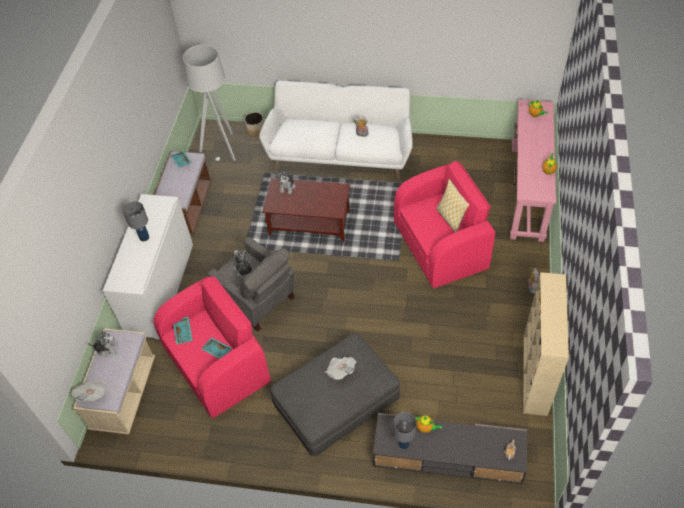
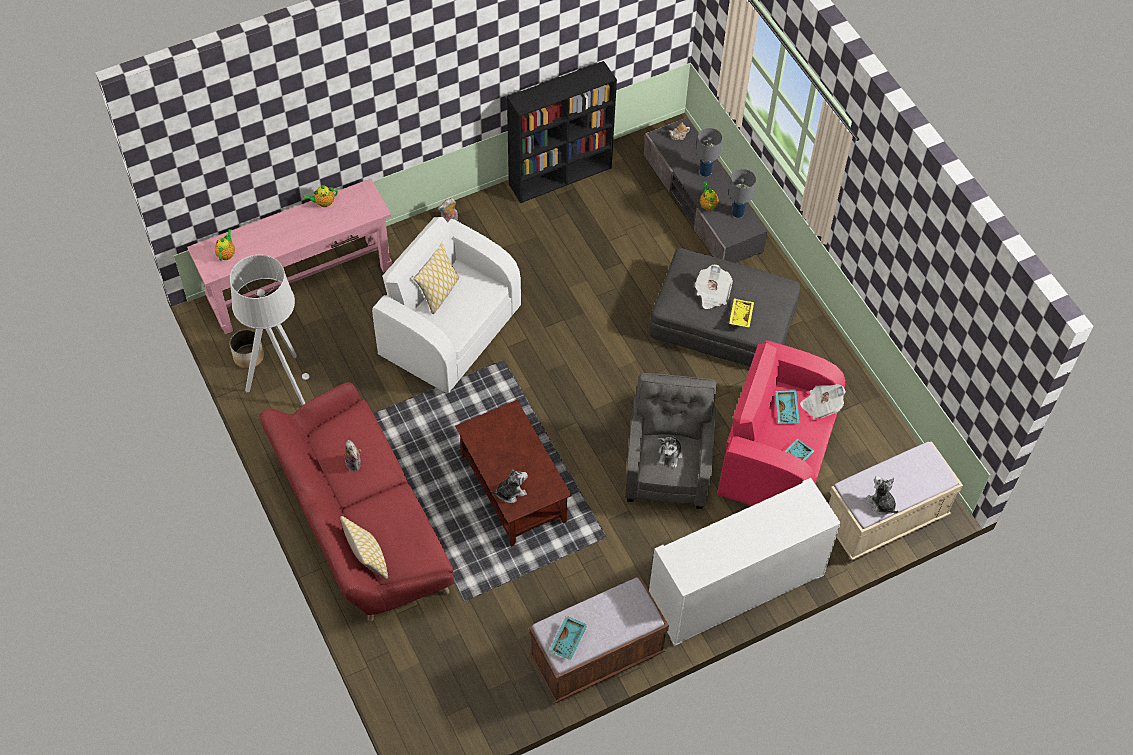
camera: 130 degrees left, 5 degrees up
newspaper [71,381,107,401] -> newspaper moved to [800,383,846,420]
grey table lamp [123,201,149,242] -> grey table lamp moved to [696,128,722,177]
grey floor lamp [183,45,235,161] -> grey floor lamp moved to [230,255,310,406]
planter [244,112,264,137] -> planter moved to [230,329,264,369]
white sofa [259,81,413,179] -> red sofa [260,382,454,622]
pink armchair [394,161,495,288] -> white armchair [372,217,521,393]
beige bookcase [523,272,569,416] -> black bookcase [507,61,617,203]
none -> pillow [340,516,388,579]
none -> yellow tray [729,298,754,328]

